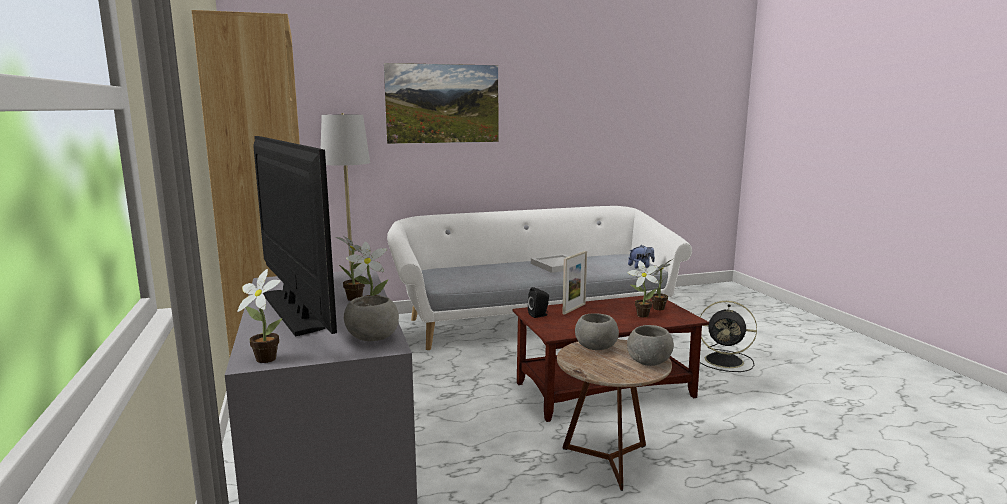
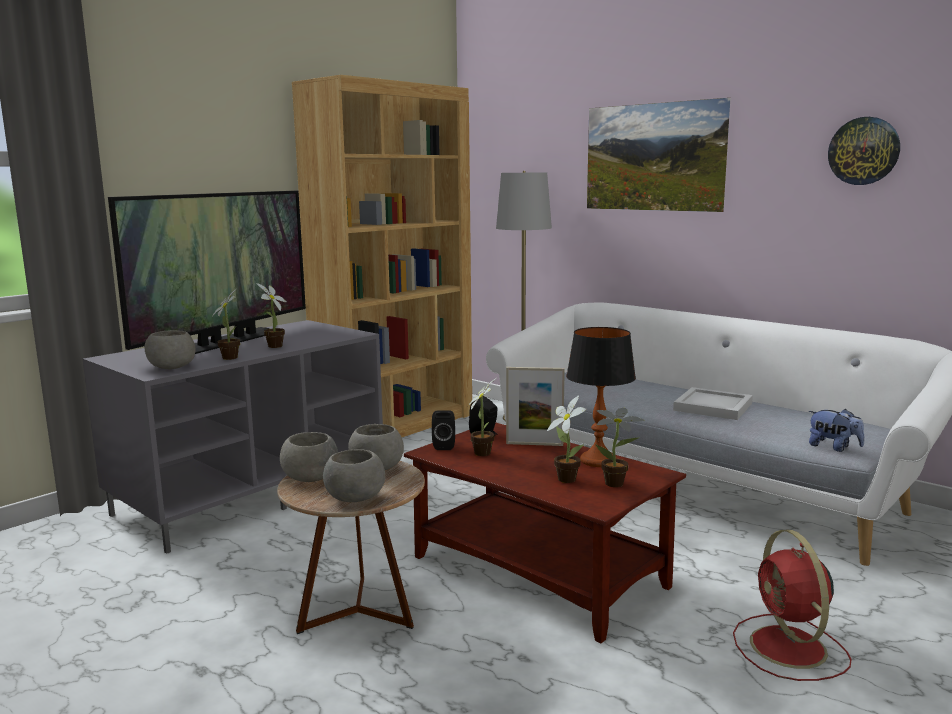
camera: 60 degrees right, 0 degrees up
potted plant [237,269,283,363] -> potted plant moved to [468,378,496,456]
black fan [700,301,757,372] -> red fan [733,530,852,681]
none -> grey bowl [280,432,338,482]
none -> black speaker [432,410,455,450]
none -> table lamp [566,327,636,467]
none -> wall clock [828,117,900,185]

